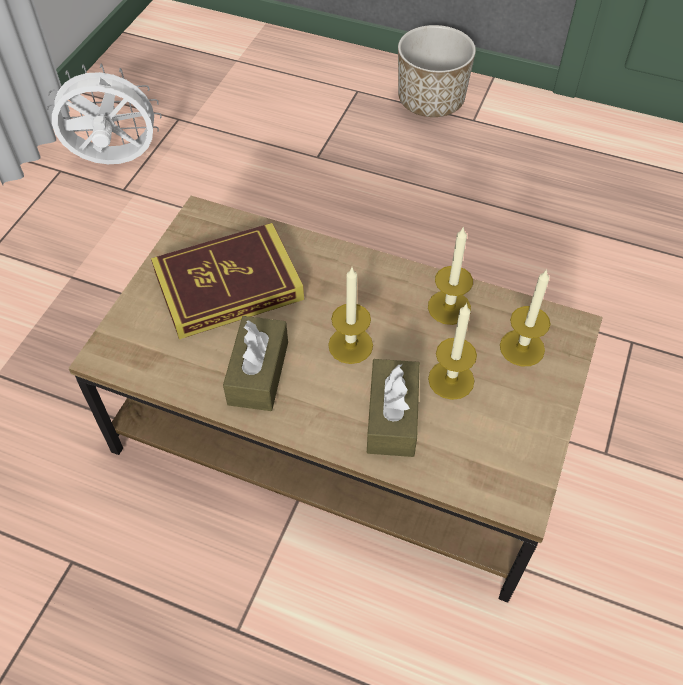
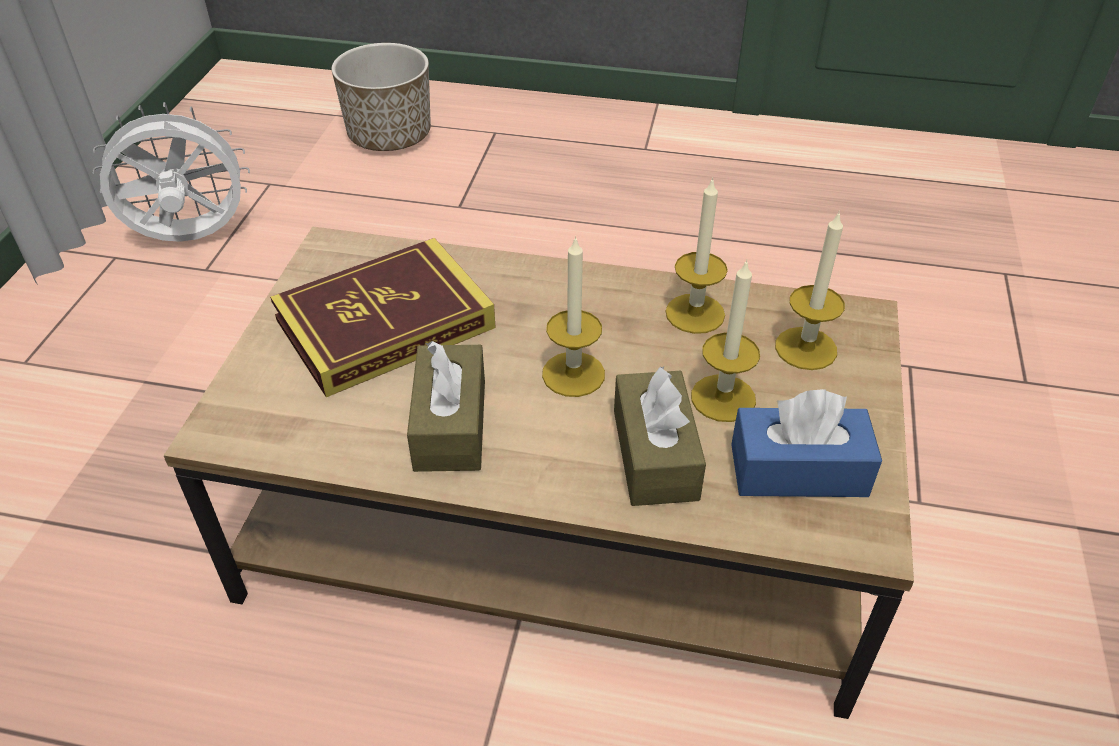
camera: 10 degrees left, 10 degrees down
planter [398,25,476,117] -> planter moved to [331,43,431,151]
none -> blue tissue box [731,389,882,497]

